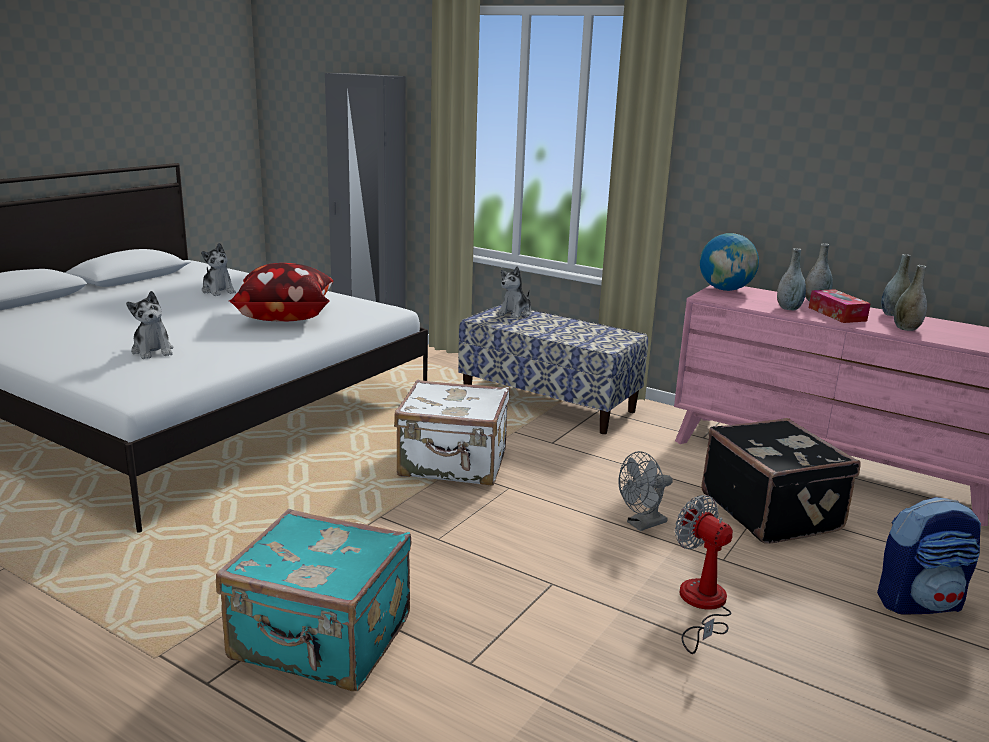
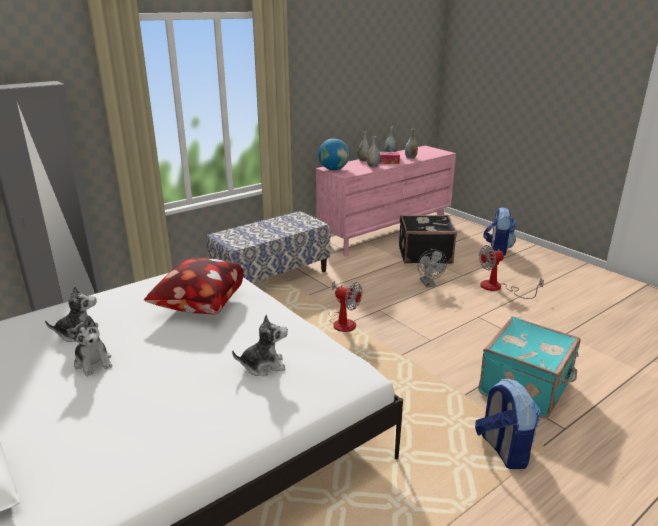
camera: 70 degrees left, 5 degrees up
white suitcase [394,380,509,485] -> fan [331,281,362,332]
plush toy [497,266,531,319] -> plush toy moved to [67,316,112,376]
none -> backpack [475,379,541,469]

